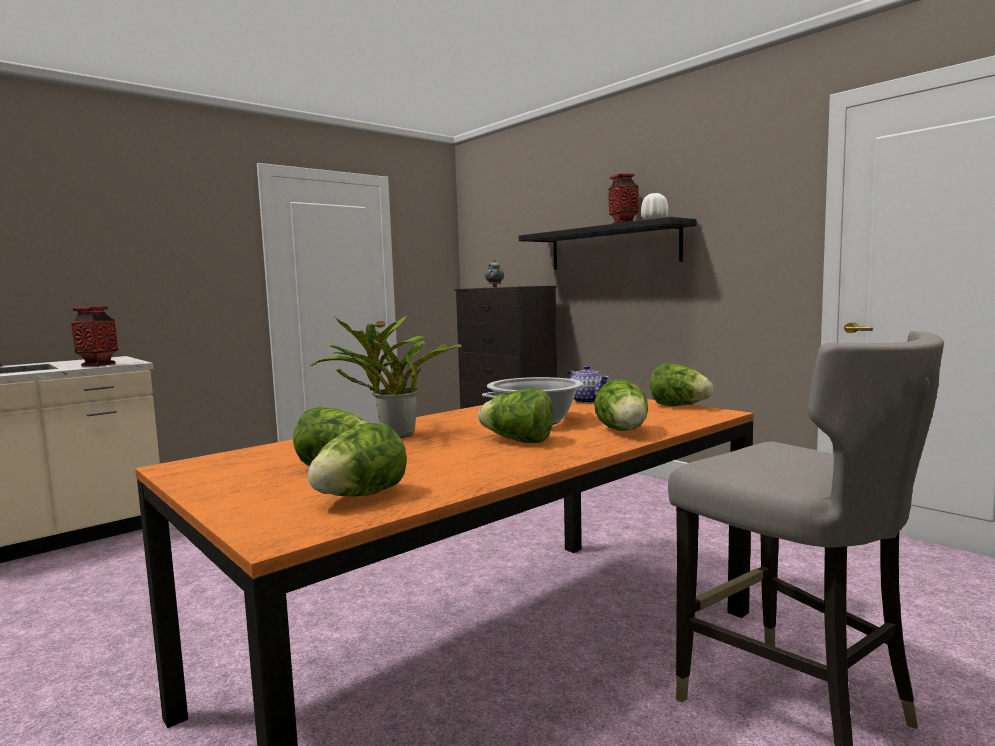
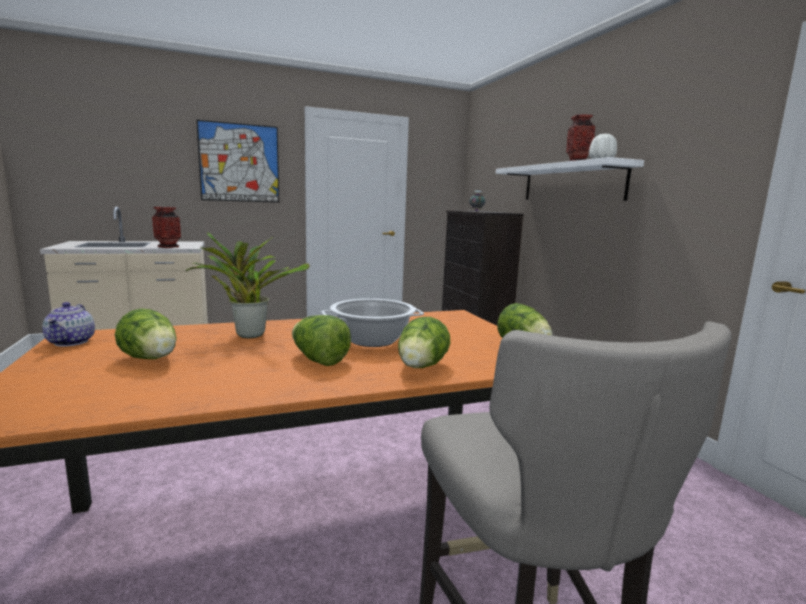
camera: 20 degrees right, 5 degrees up
lettuce [308,423,407,496] -> none
black shelf [519,217,696,269] -> white shelf [496,157,644,201]
teapot [567,365,609,404] -> teapot moved to [42,302,95,347]
none -> picture [196,120,279,203]

